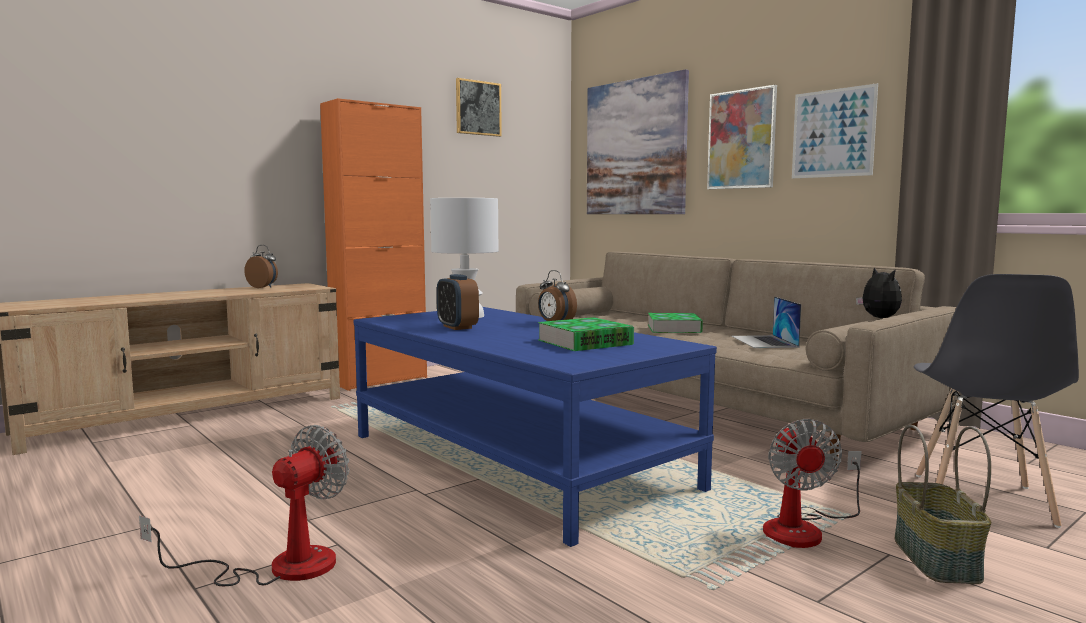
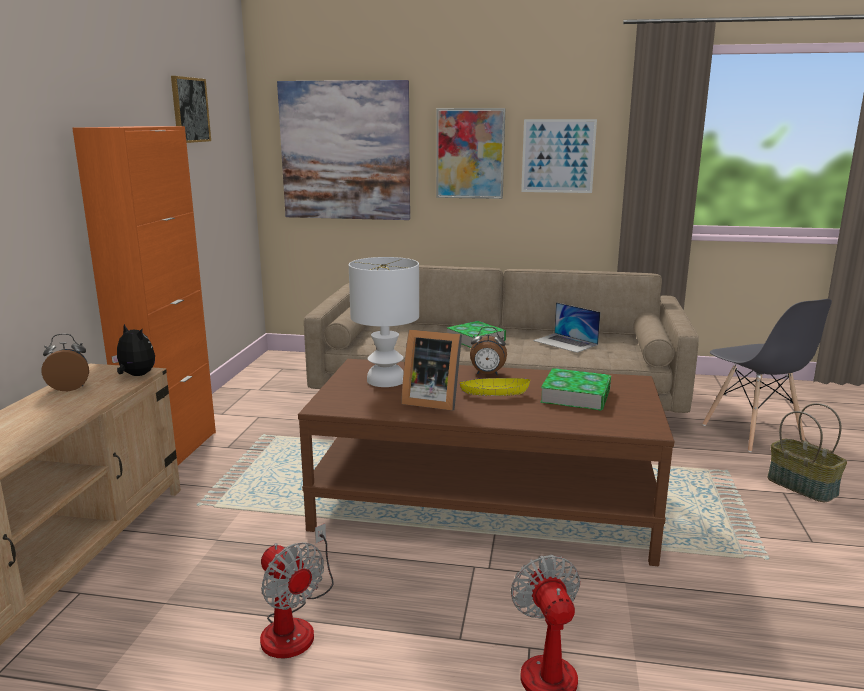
camera: 40 degrees left, 10 degrees up
blue coffee table [354,307,717,547] -> brown coffee table [298,359,674,566]
alarm clock [437,274,479,330] -> picture frame [401,329,462,410]
fan [763,419,862,548] -> fan moved to [260,523,334,658]
plush toy [856,267,902,318] -> plush toy moved to [111,324,155,376]
none -> yellow bowl [460,378,530,396]

